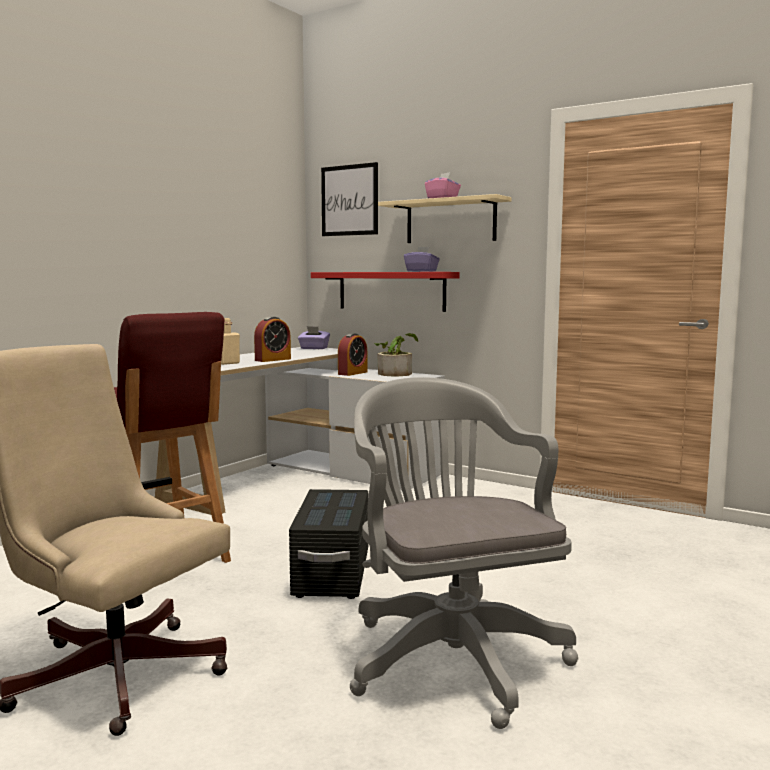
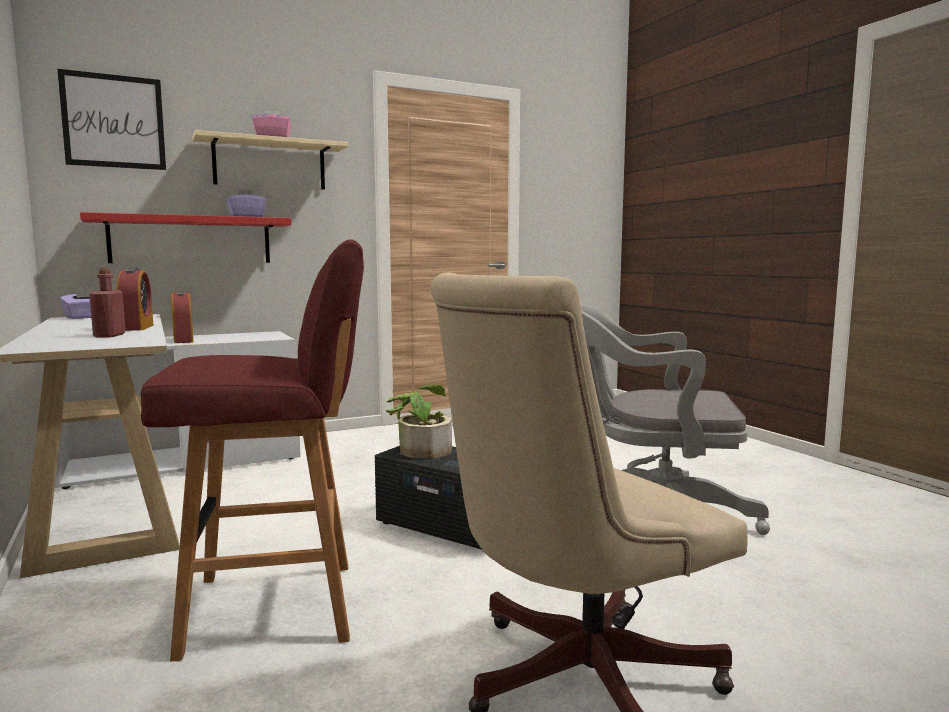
camera: 60 degrees left, 0 degrees up
beige bottle [220,318,240,365] -> red bottle [89,268,125,338]
potted plant [374,333,418,377] -> potted plant moved to [386,384,452,459]

